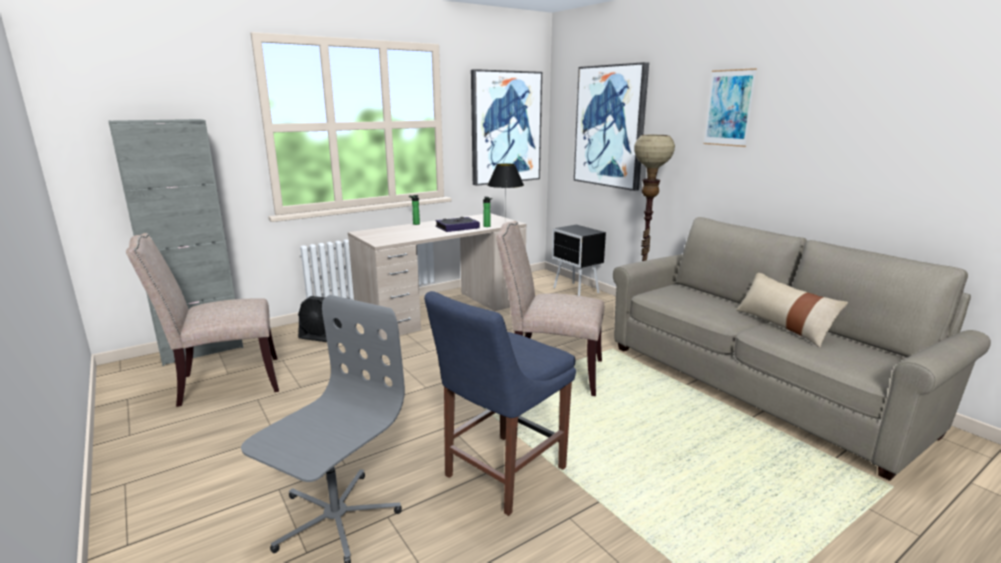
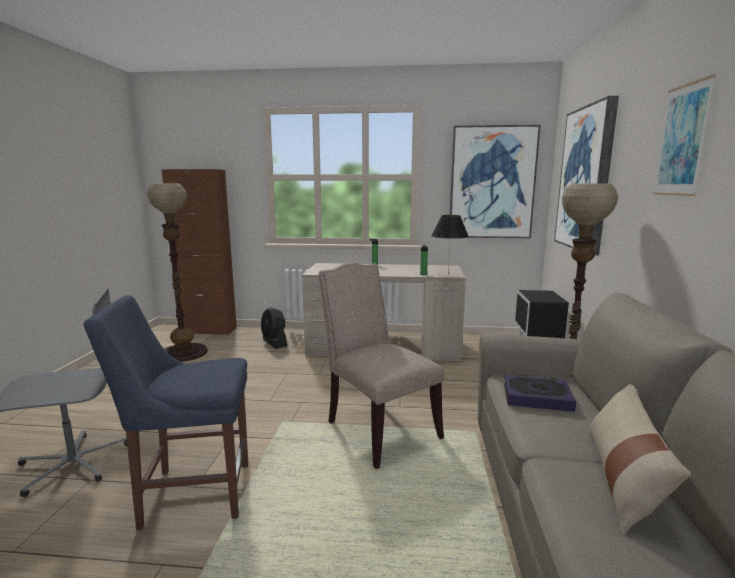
camera: 40 degrees right, 5 degrees down
grey cabinet [109,119,243,366] -> brown cabinet [162,169,237,335]
beige chair [126,233,279,407] -> floor lamp [147,184,208,362]
book [435,217,480,232] -> book moved to [504,375,576,412]

